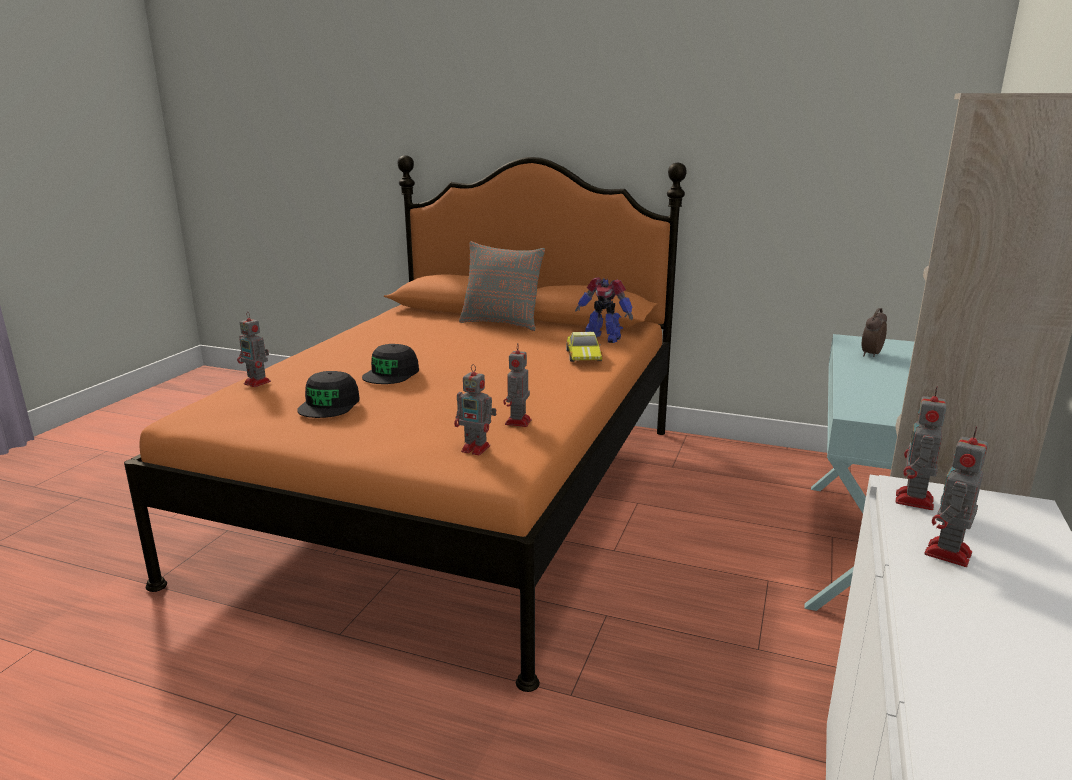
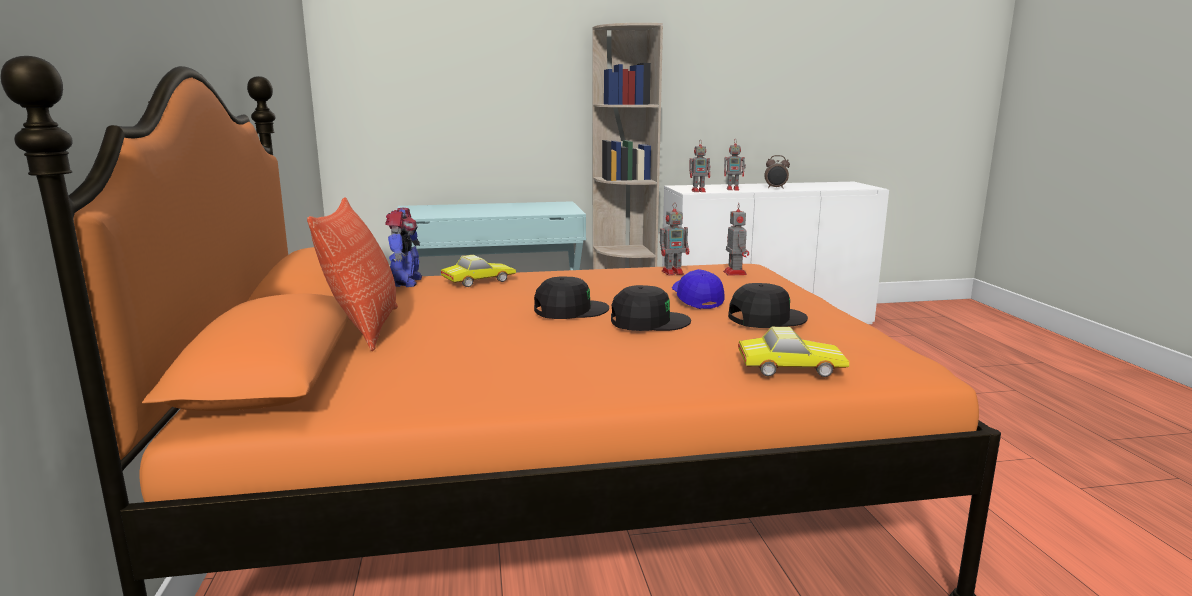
camera: 120 degrees left, 5 degrees down
toy robot [237,312,271,387] -> toy car [738,327,849,377]
grey pillow [459,241,545,331] -> orange pillow [307,197,398,351]
alarm clock [862,308,887,357] -> alarm clock moved to [764,155,790,189]
none -> black cap [534,277,609,319]
none -> blue cap [672,269,725,309]

